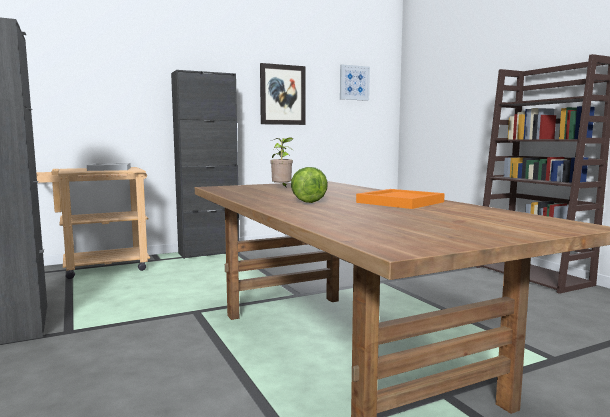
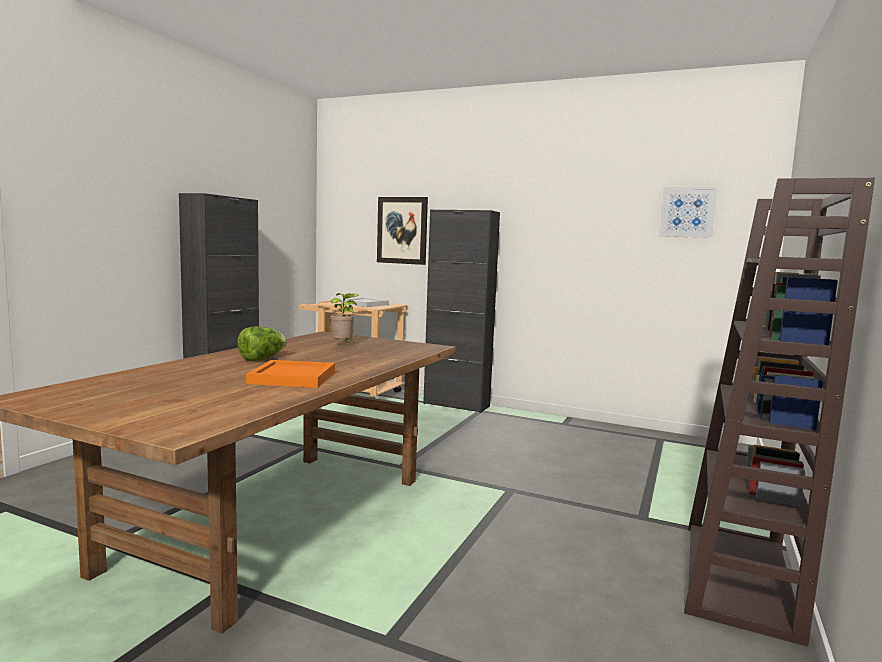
camera: 50 degrees right, 0 degrees up
picture [260,63,306,125] -> picture moved to [377,197,428,265]

